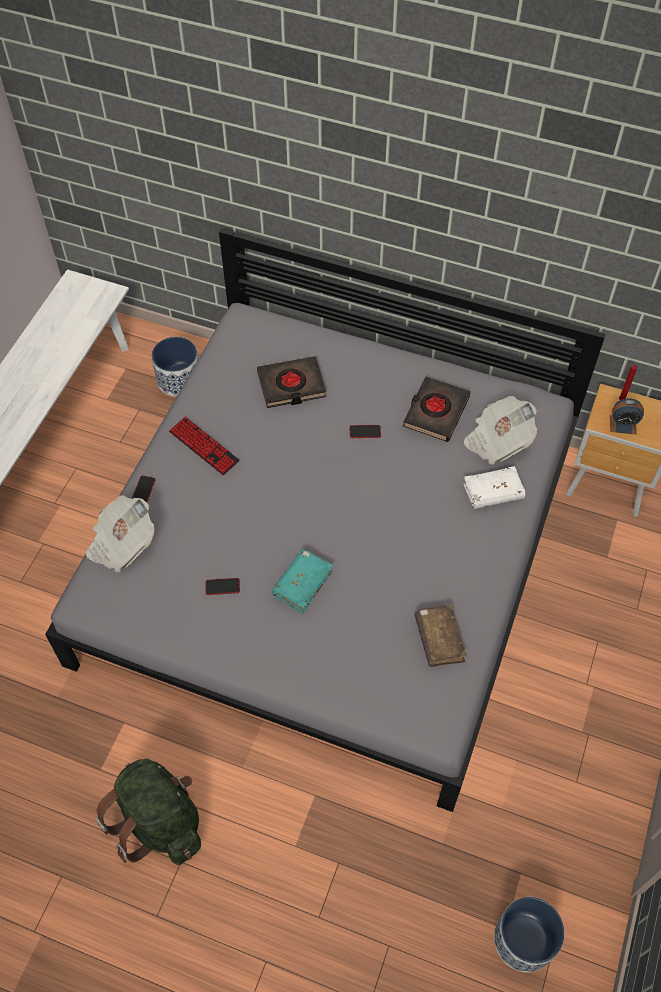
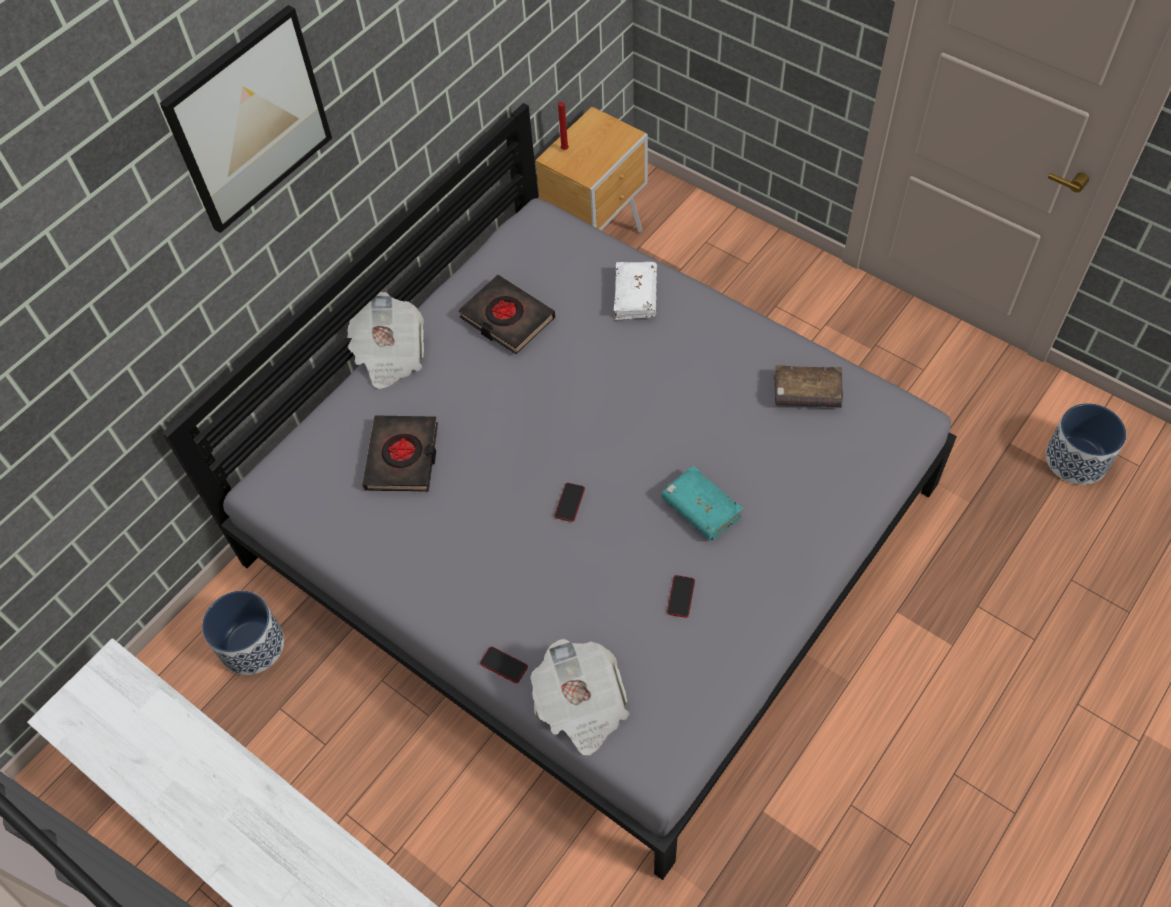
camera: 70 degrees left, 0 degrees up
green backpack [95,759,201,865] -> none
keyboard [169,417,239,475] -> none
phone [350,425,381,438] -> phone moved to [555,483,585,522]
newspaper [464,396,537,465] -> newspaper moved to [347,292,424,389]
alarm clock [610,398,644,434] -> none
none -> picture [160,5,332,233]

